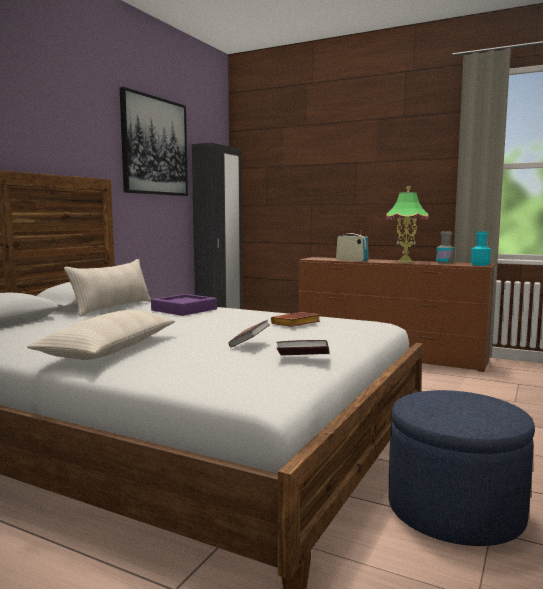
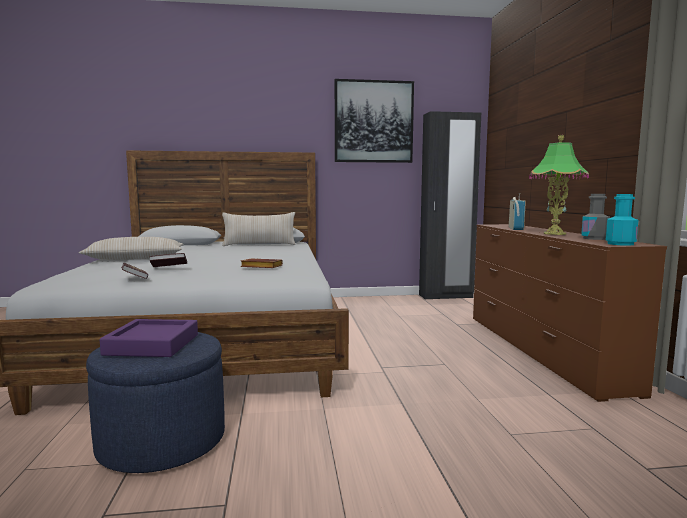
camera: 55 degrees right, 0 degrees up
purple tray [151,294,217,316] -> purple tray moved to [100,319,198,357]

